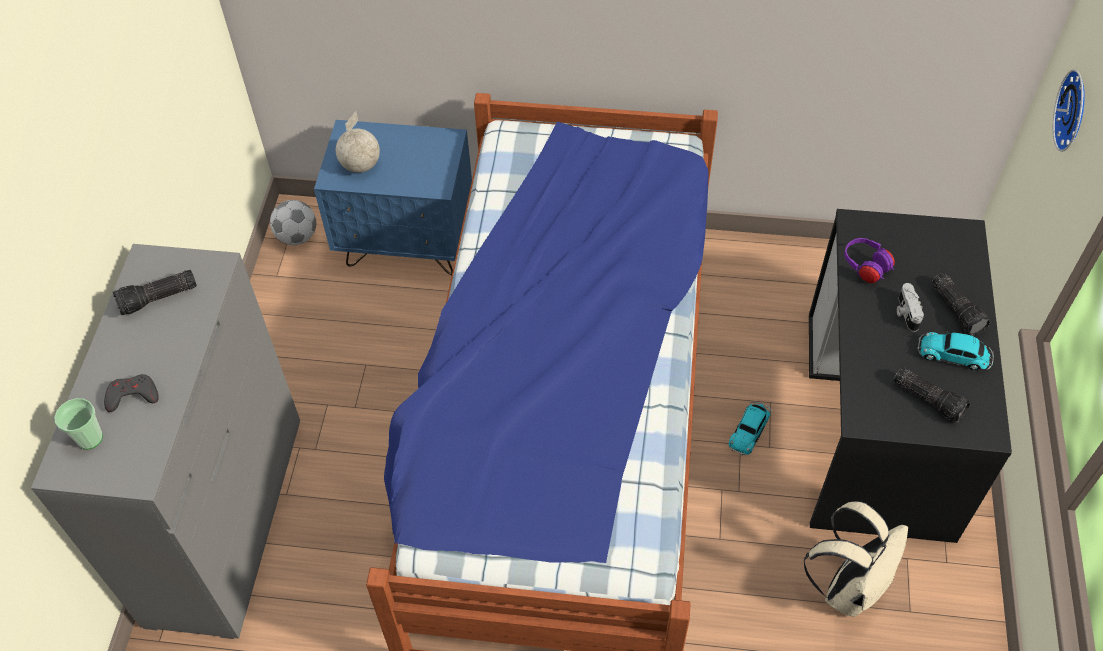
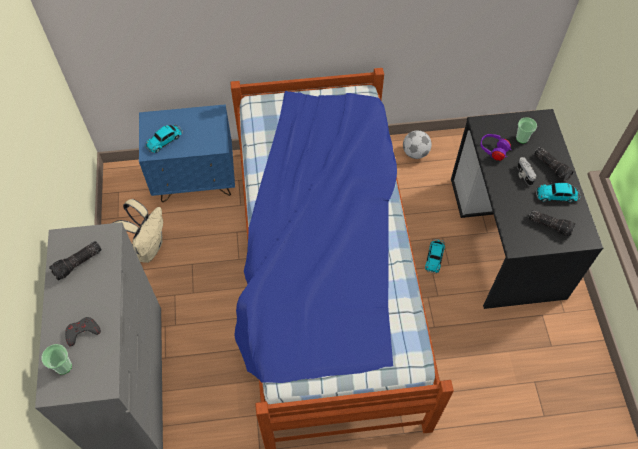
camera: 15 degrees left, 5 degrees up
football [270,200,316,245] -> football moved to [403,130,432,159]
globe [336,111,380,173] -> toy car [145,125,183,153]
beige backpack [804,501,908,617] -> beige backpack moved to [113,199,163,263]
wall clock [1053,69,1085,152] -> none
none -> cup [516,117,537,143]

